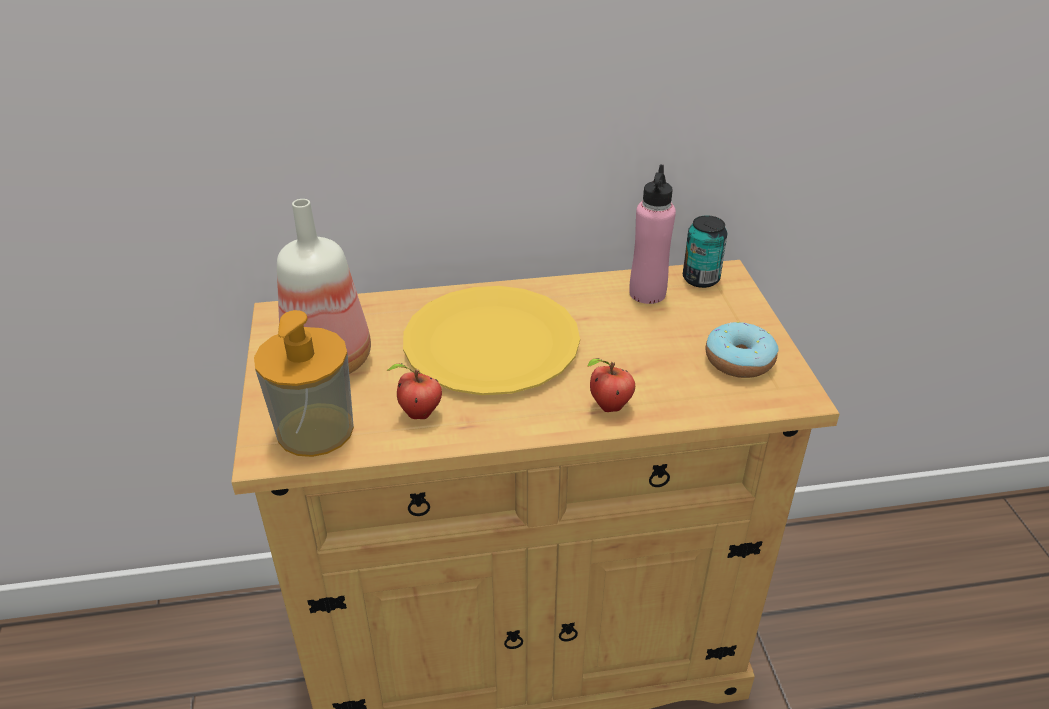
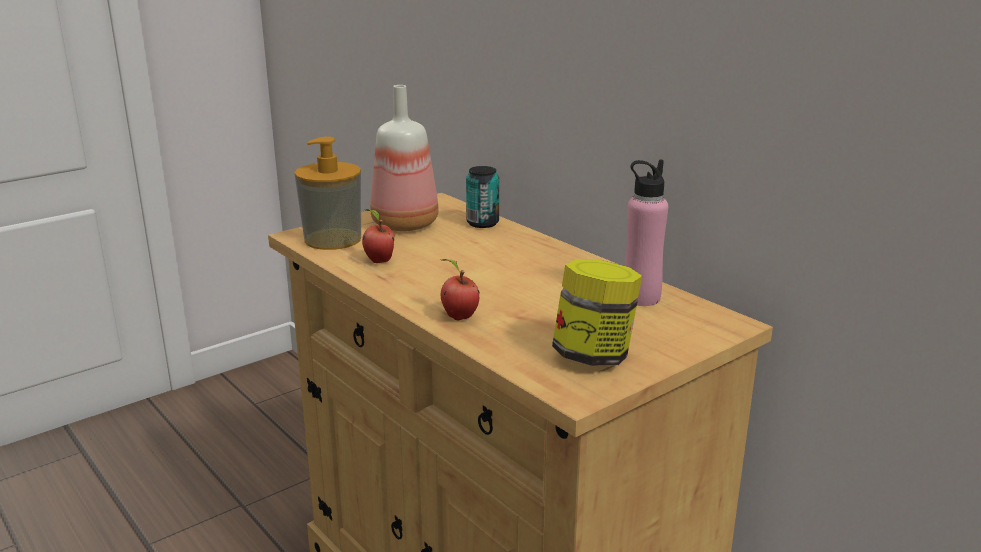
camera: 60 degrees right, 15 degrees down
yellow plate [403,286,580,395] -> none
can [683,215,727,288] -> can moved to [466,166,499,228]
donut [706,322,779,378] -> jar [552,259,642,366]

